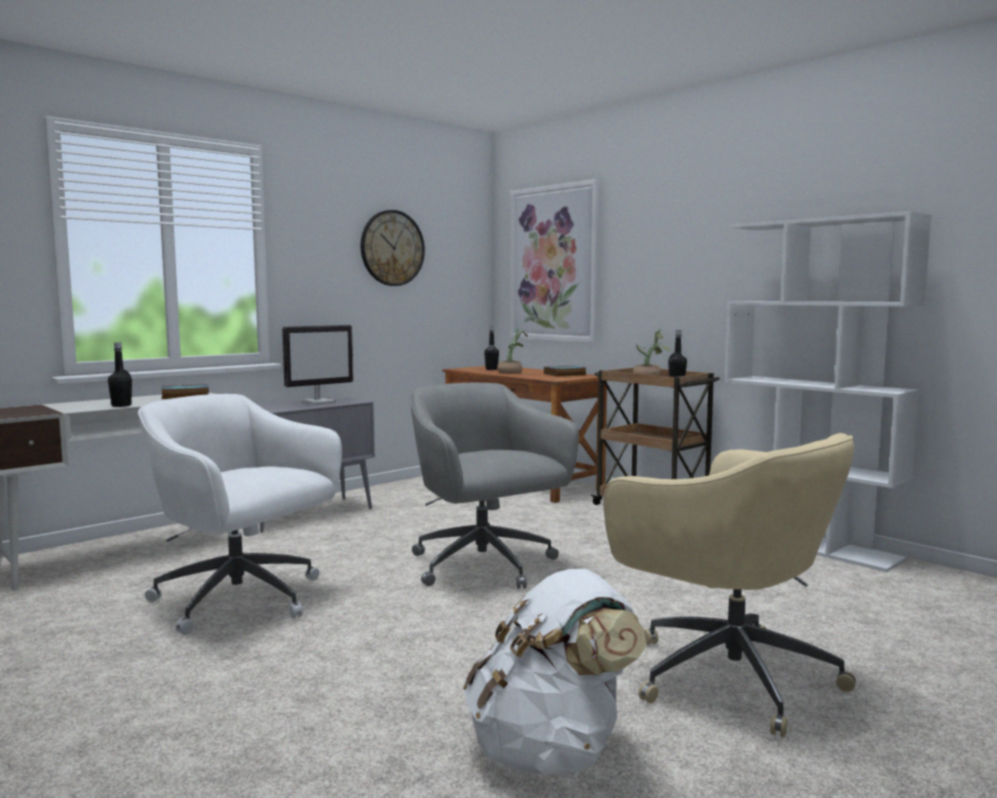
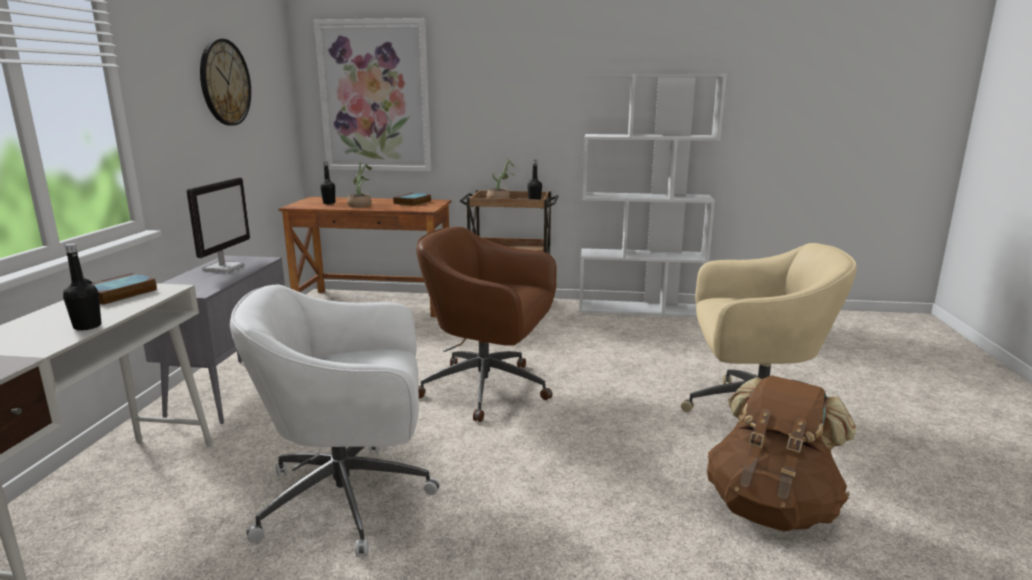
camera: 40 degrees left, 10 degrees up
grey office chair [410,383,579,589] -> brown office chair [416,227,557,422]
white backpack [463,569,647,775] -> brown backpack [707,375,856,531]

